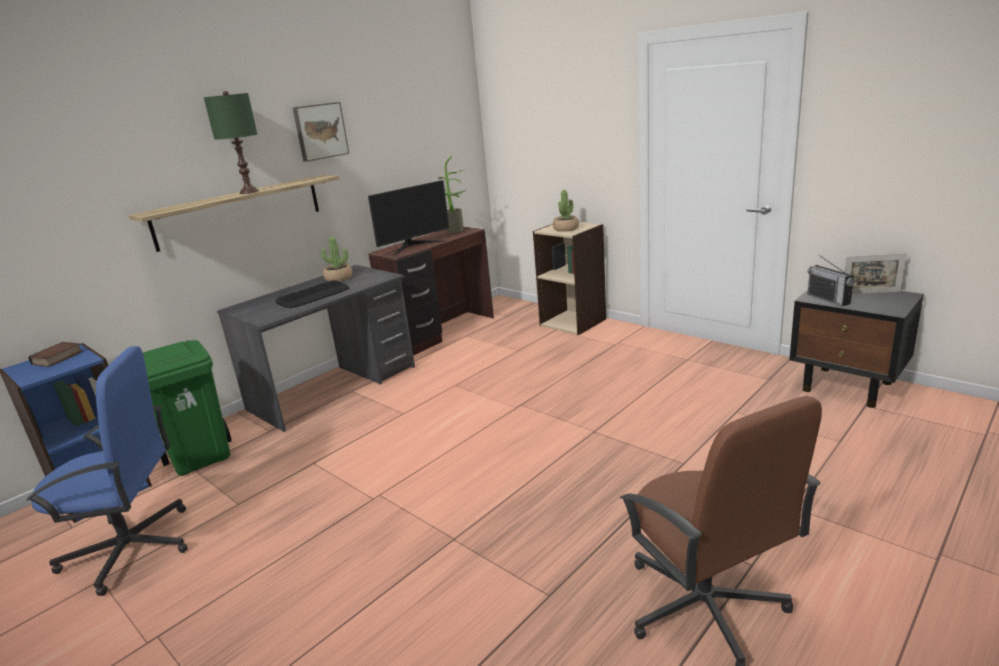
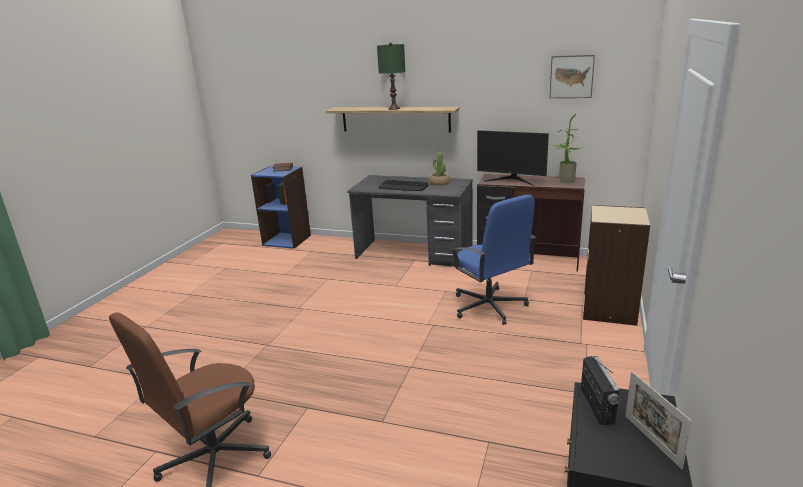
camera: 65 degrees right, 0 degrees up
blue office chair [26,346,188,596] -> blue office chair moved to [450,195,537,325]
green trash can [143,340,232,476] -> none
picture [293,102,349,162] -> picture moved to [550,55,595,98]
potted plant [553,190,579,232] -> none
radio [807,254,855,306] -> radio turned 135 degrees clockwise [581,356,620,425]

